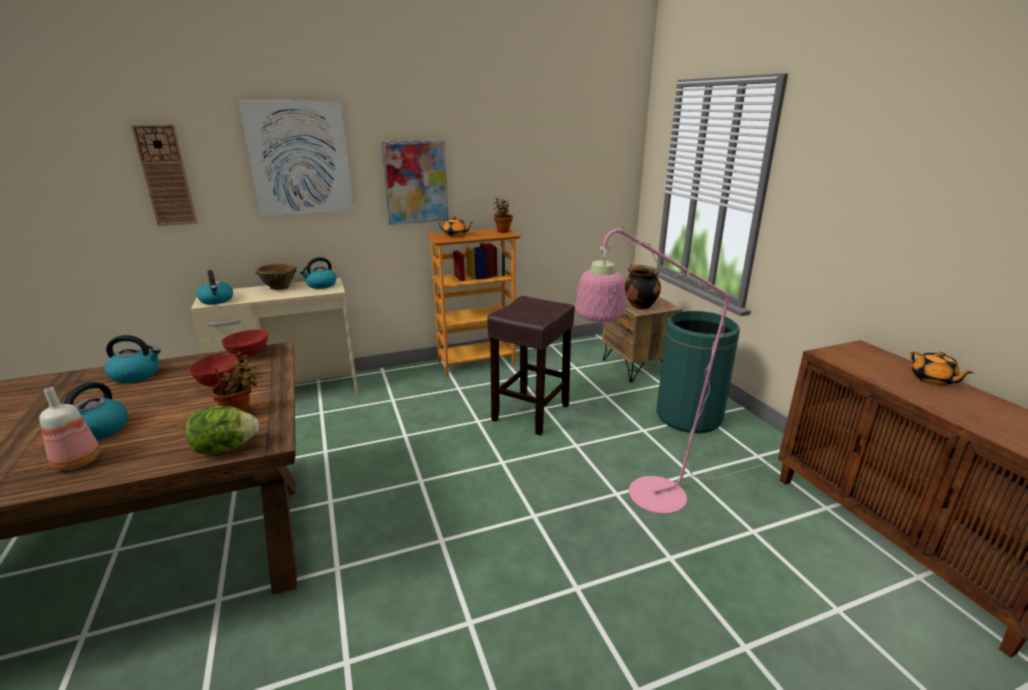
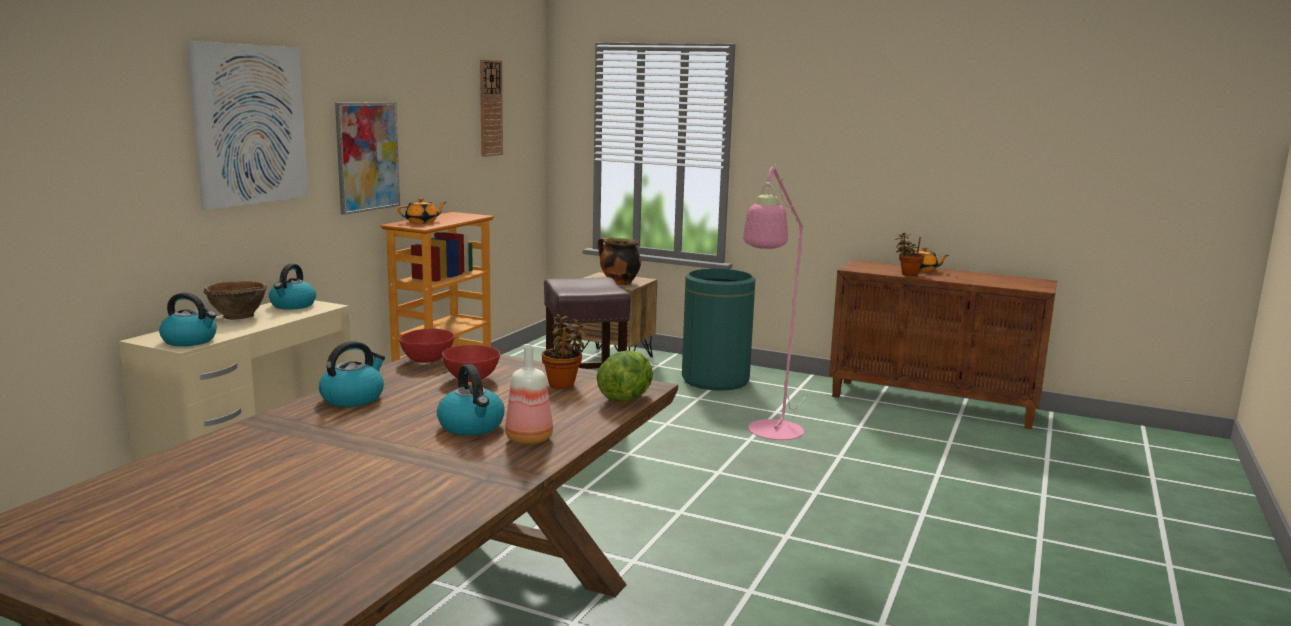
camera: 45 degrees left, 10 degrees down
wall clock [131,124,197,226] -> wall clock moved to [480,59,503,157]
potted plant [493,198,513,233] -> potted plant moved to [895,232,924,276]

